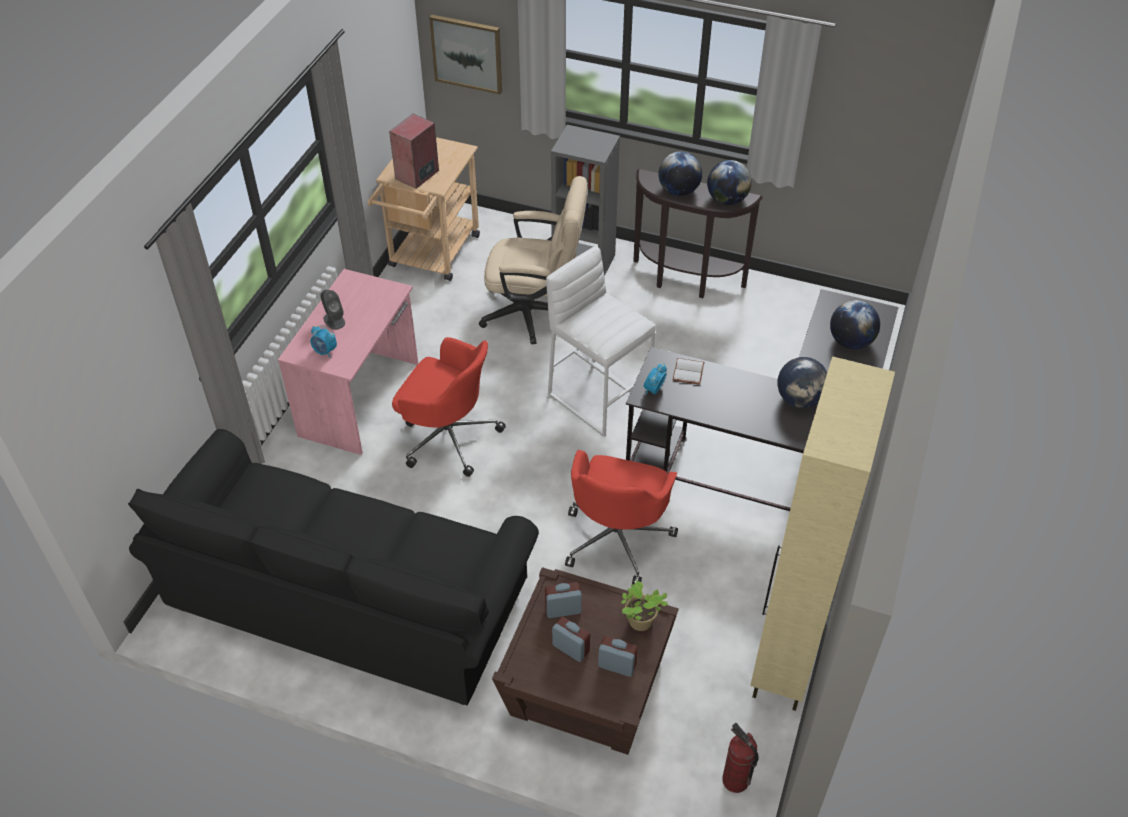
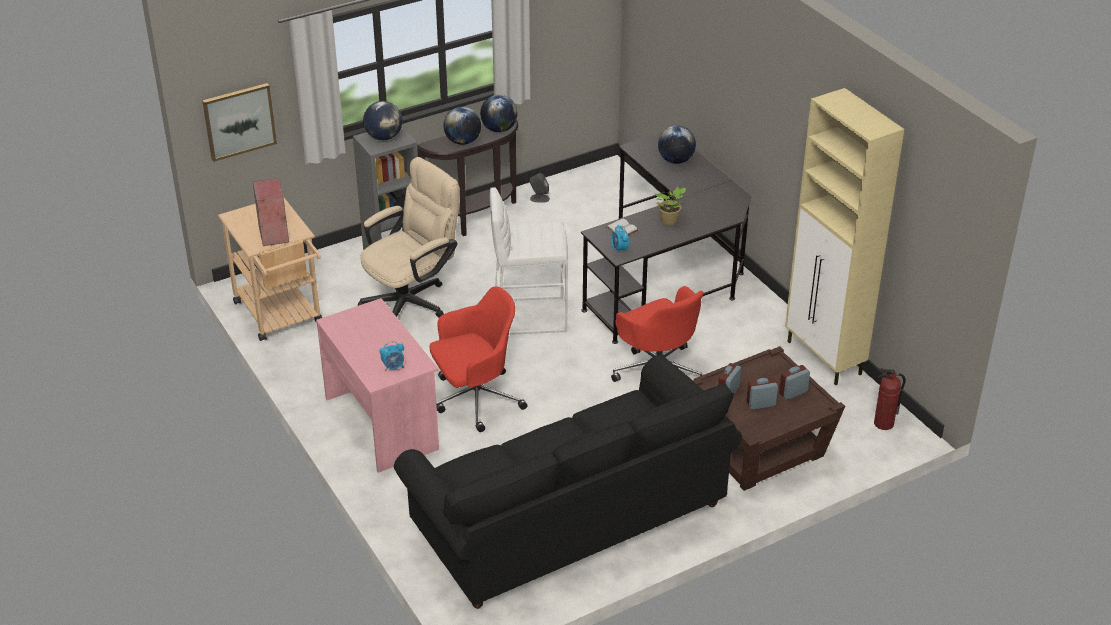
camera: 50 degrees left, 10 degrees down
grey speaker [320,290,345,330] -> grey speaker moved to [529,173,550,203]
potted plant [622,580,668,631] -> potted plant moved to [655,187,686,225]
globe [777,357,827,408] -> globe moved to [363,101,403,140]

